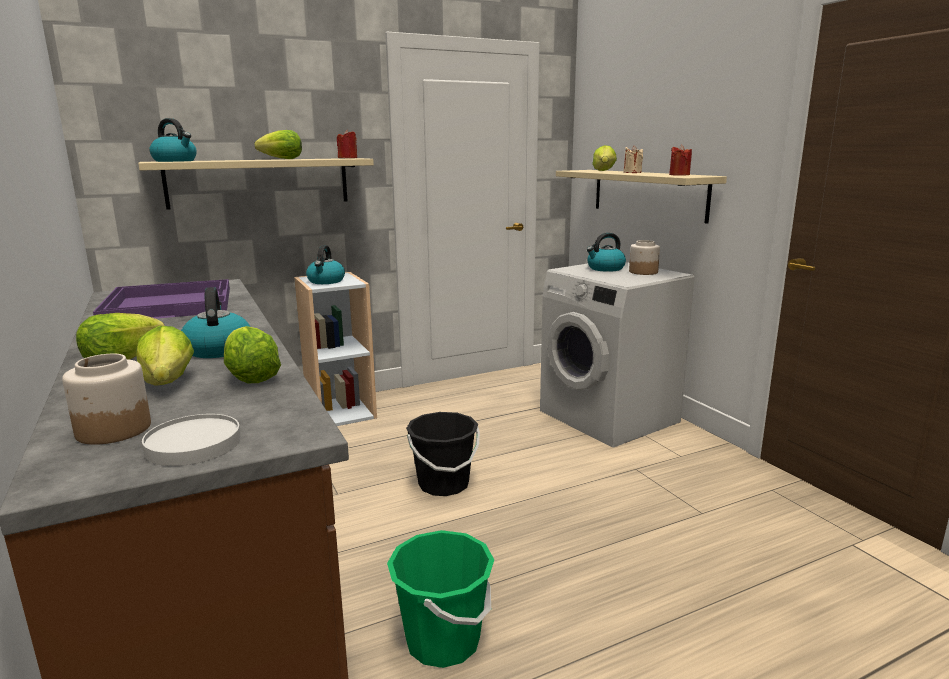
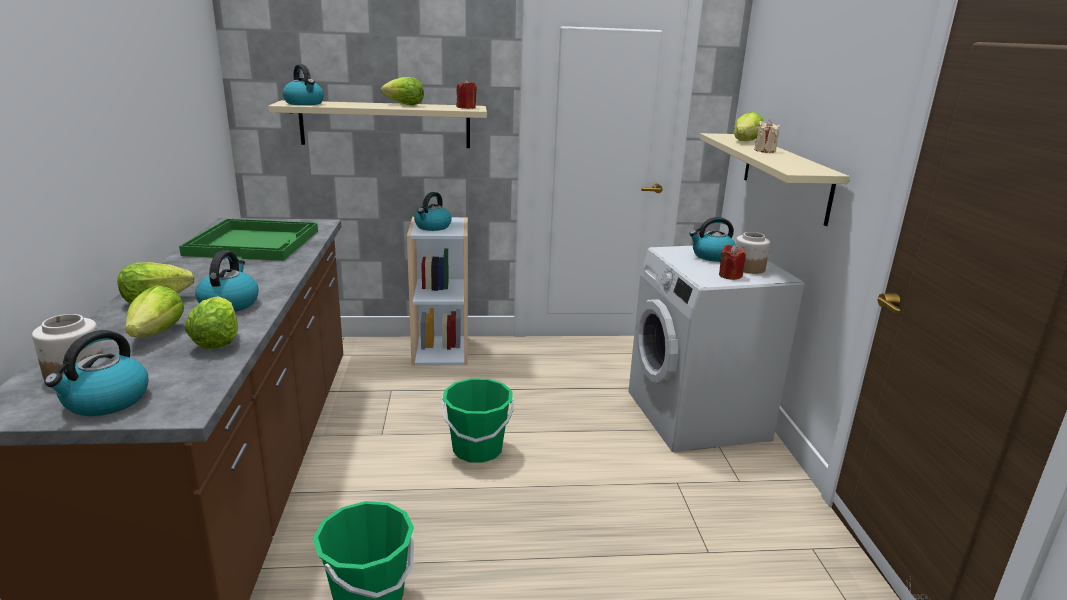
camera: 20 degrees right, 5 degrees up
purple tray [93,279,230,319] -> green tray [179,219,318,261]
white plate [142,414,241,466] -> kettle [44,330,148,416]
black bucket [406,412,480,496] -> green bucket [441,378,514,463]
red candle [669,145,692,176] -> red candle moved to [719,245,746,280]

